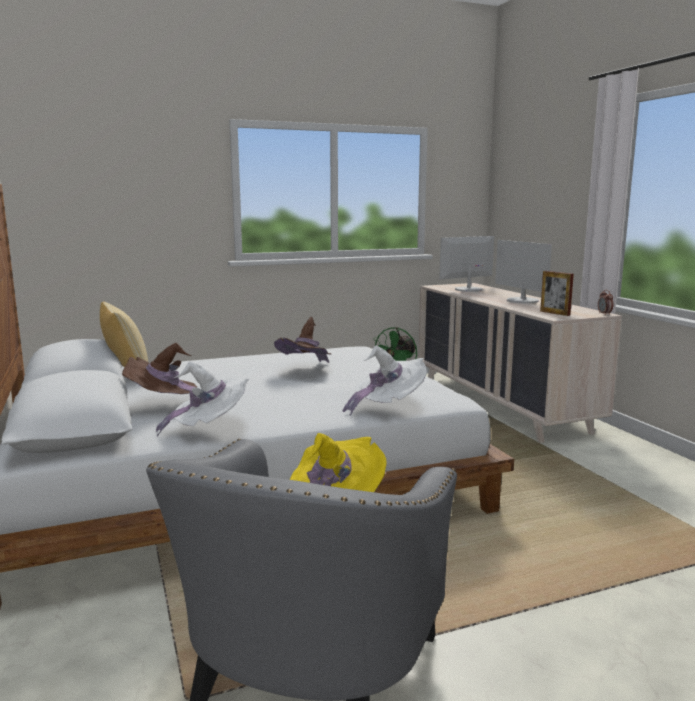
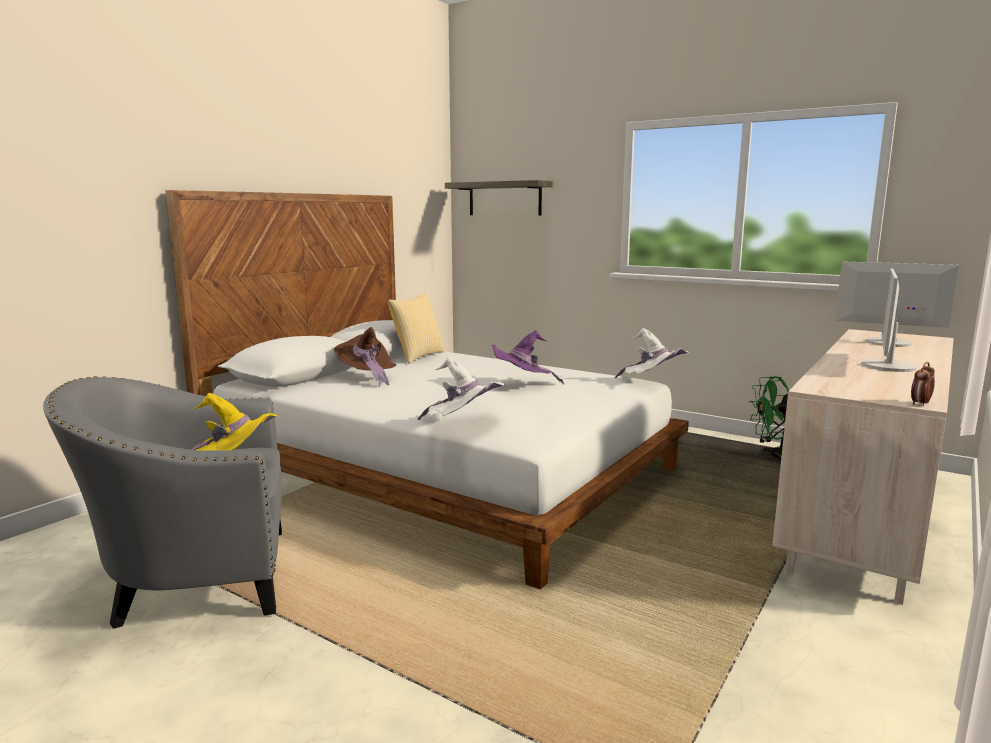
camera: 55 degrees right, 0 degrees up
white hat [156,361,250,436] -> white hat moved to [615,328,689,378]
brown hat [274,317,332,363] -> purple hat [491,330,564,385]
picture frame [540,271,574,316] -> none
none -> shelf [445,180,553,215]

